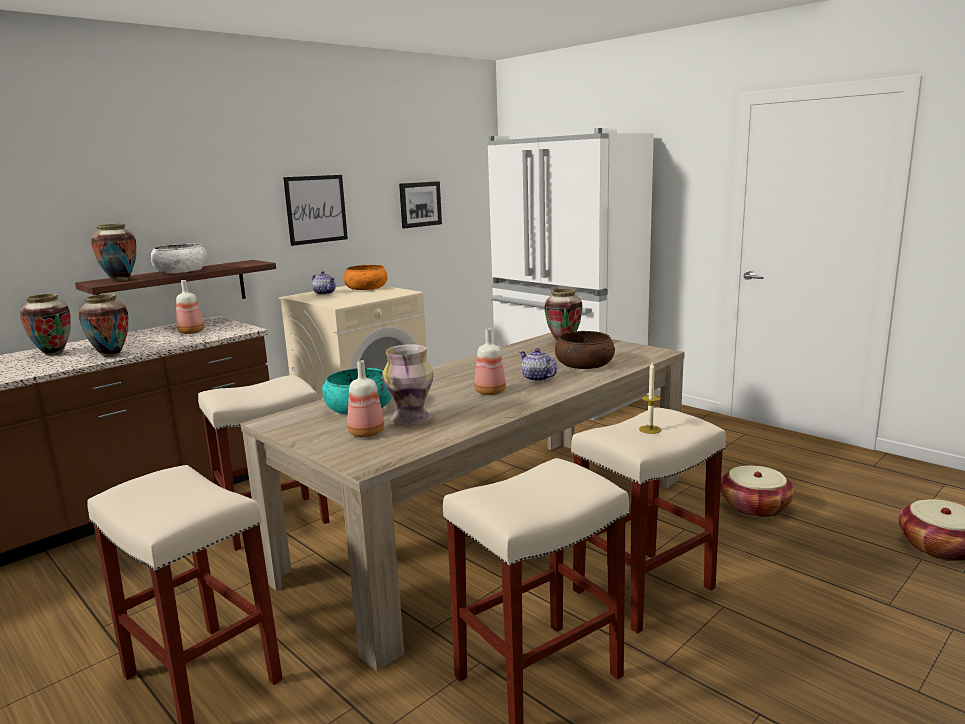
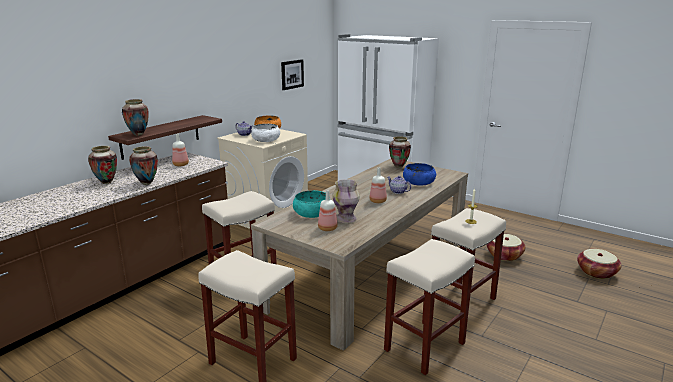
camera: 10 degrees left, 5 degrees up
white bowl [151,244,207,273] -> white bowl moved to [251,124,280,142]
picture [283,175,348,246] -> none
brown bowl [555,331,615,369] -> blue bowl [403,163,436,186]

